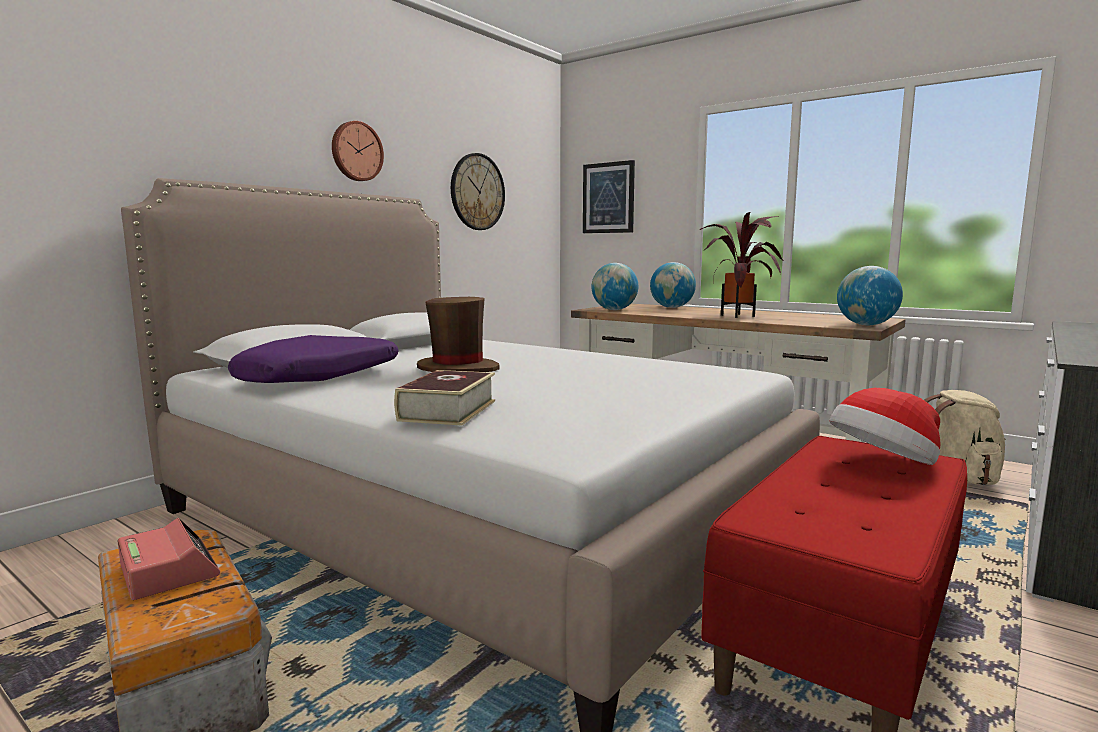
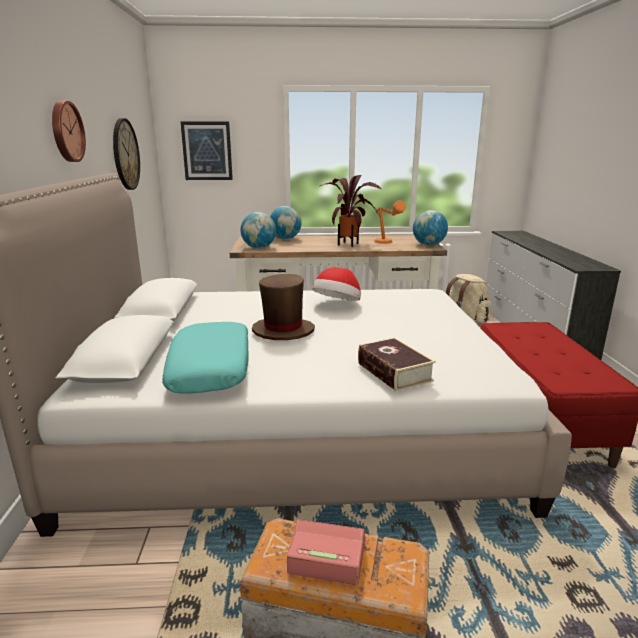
camera: 40 degrees left, 10 degrees up
purple pillow [228,335,399,383] -> turquoise pillow [162,322,248,393]
hat [829,388,940,465] -> hat moved to [312,267,361,301]
none -> orange table lamp [374,200,406,244]

